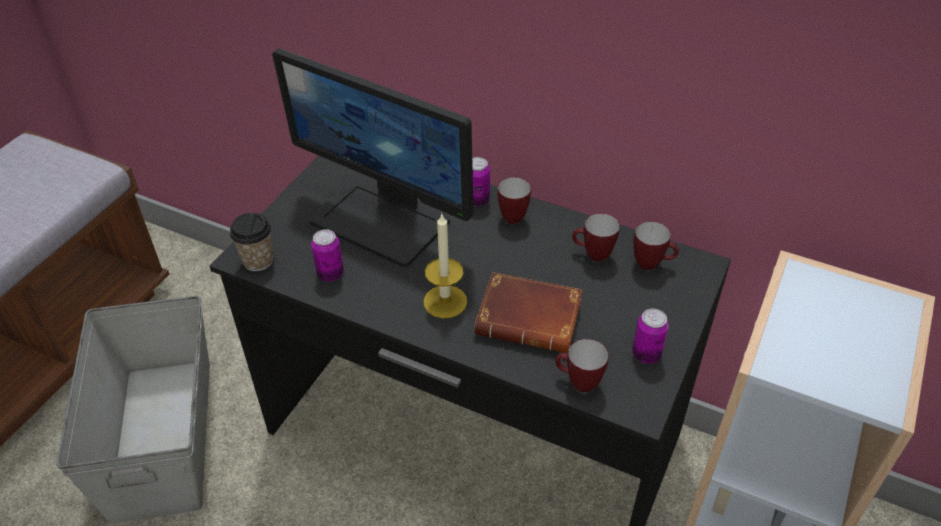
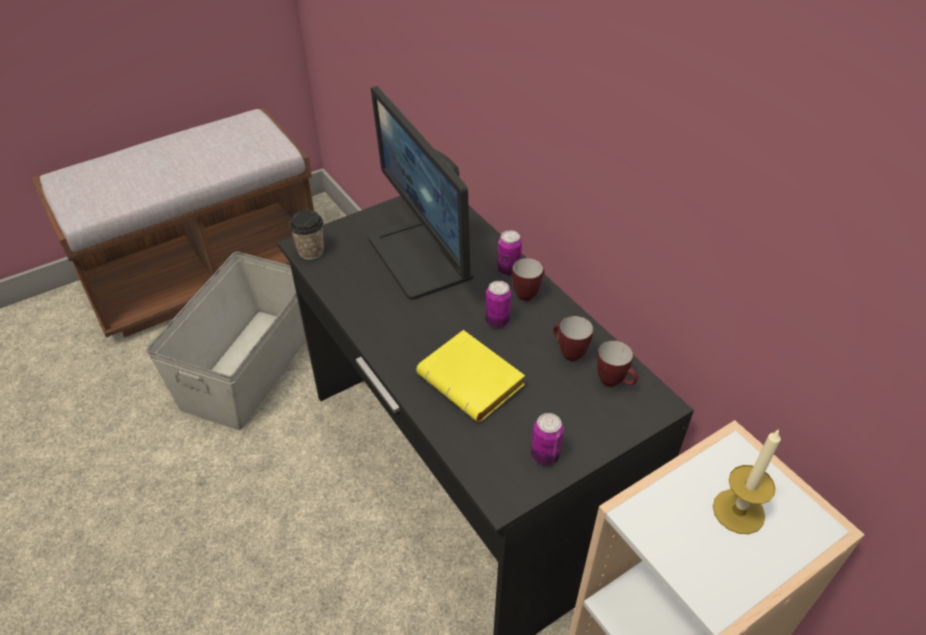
camera: 30 degrees right, 0 degrees up
can [311,229,344,282] -> can moved to [485,281,511,328]
candle [423,214,467,318] -> candle moved to [713,429,781,534]
brown book [474,272,583,353] -> yellow book [417,330,525,423]
mug [555,339,609,392] -> none

